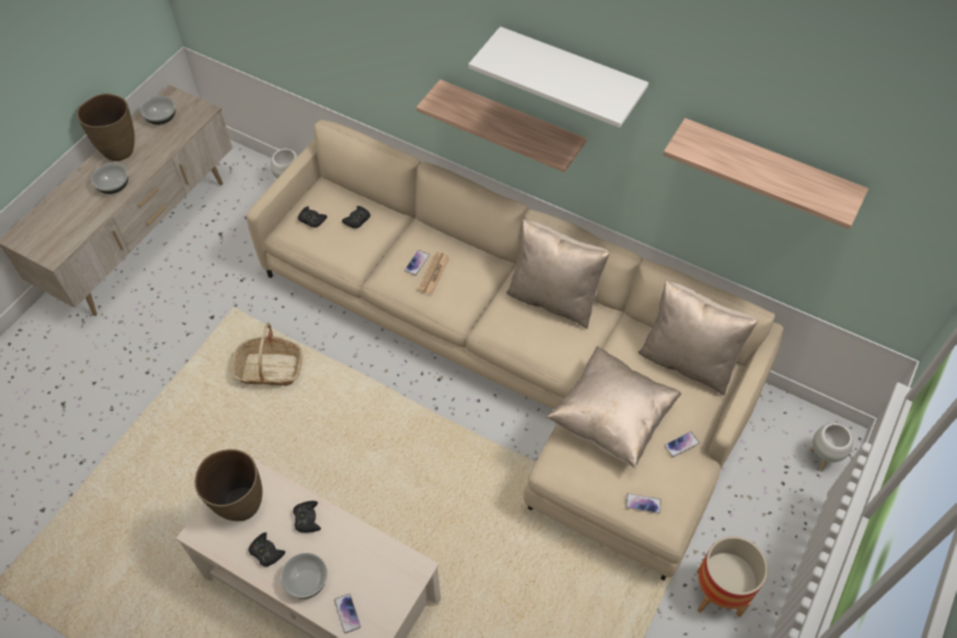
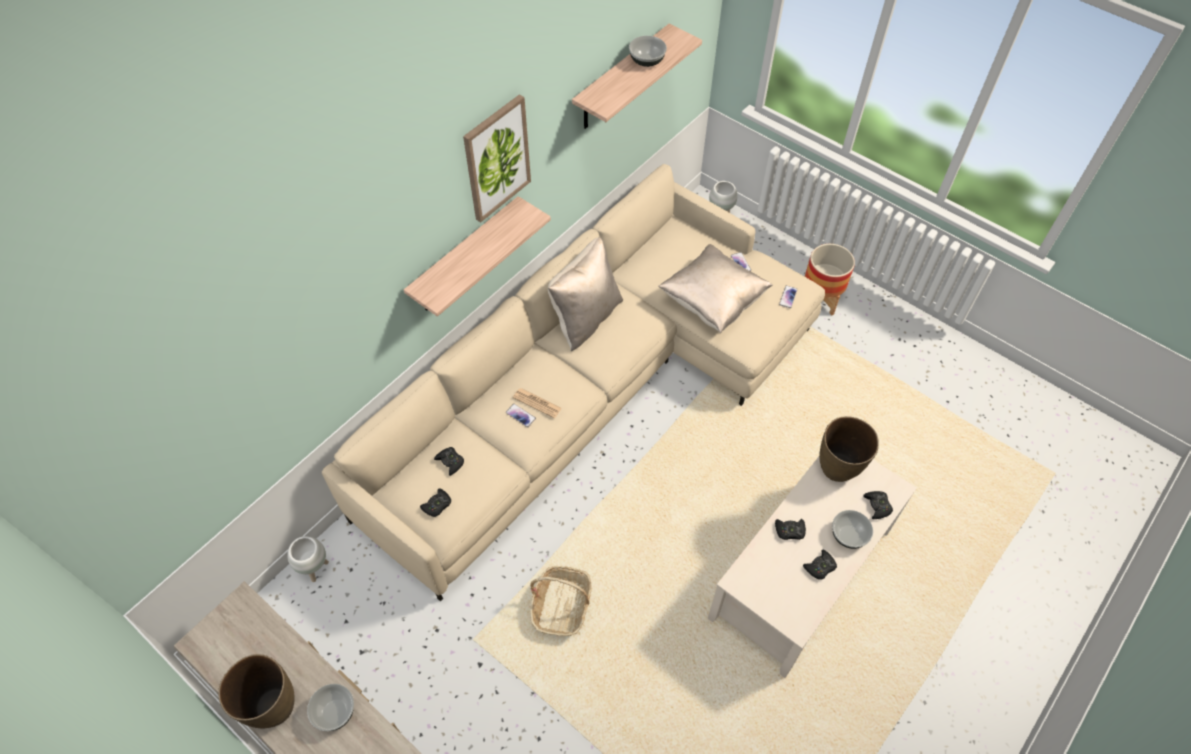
camera: 80 degrees left, 0 degrees up
bowl [141,96,175,125] -> bowl moved to [629,36,667,67]
brown vase [195,449,262,521] -> brown vase moved to [819,416,879,482]
phone [334,594,361,634] -> black game controller [863,491,893,519]
white shelf [469,27,649,128] -> picture [463,94,531,223]
beige pillow [638,281,758,395] -> none

